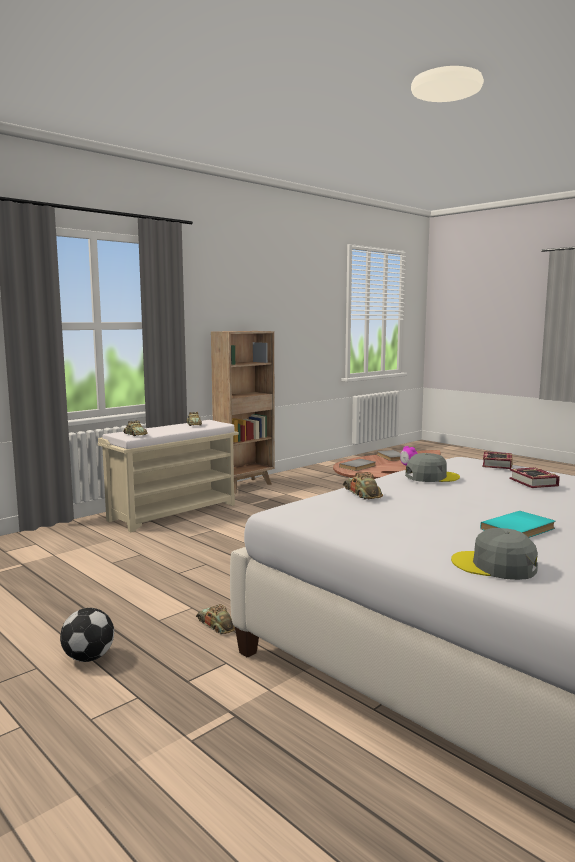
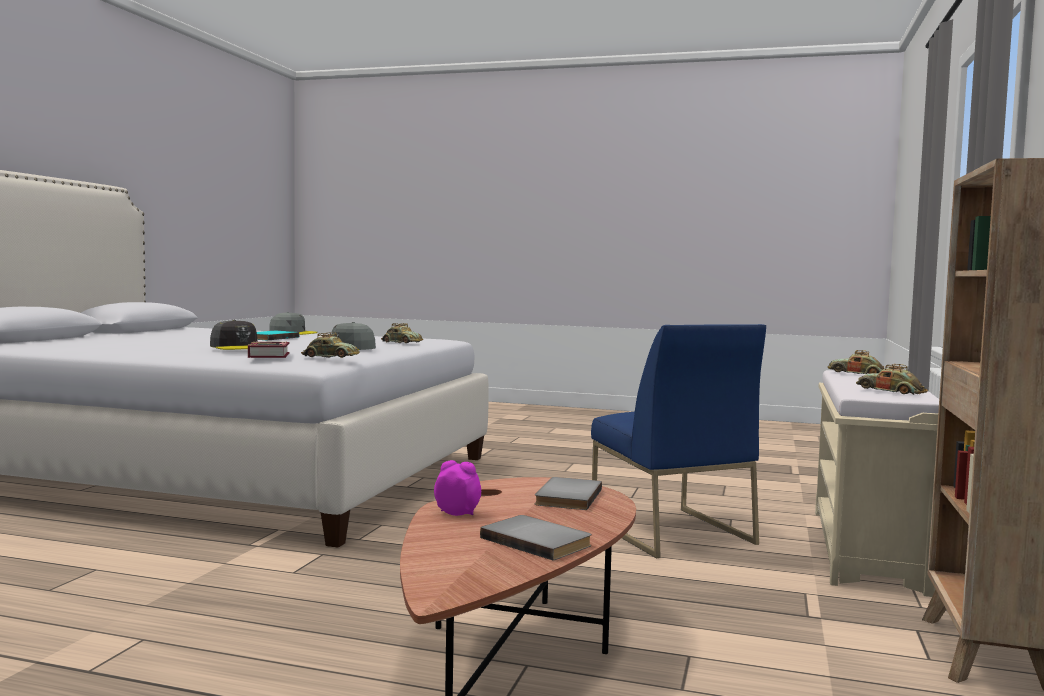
camera: 150 degrees right, 5 degrees down
football [60,608,114,662] -> none
toy car [196,604,235,634] -> toy car moved to [301,332,360,358]
book [509,467,560,488] -> grey cap [210,320,258,350]
none -> blue chair [591,324,766,558]

